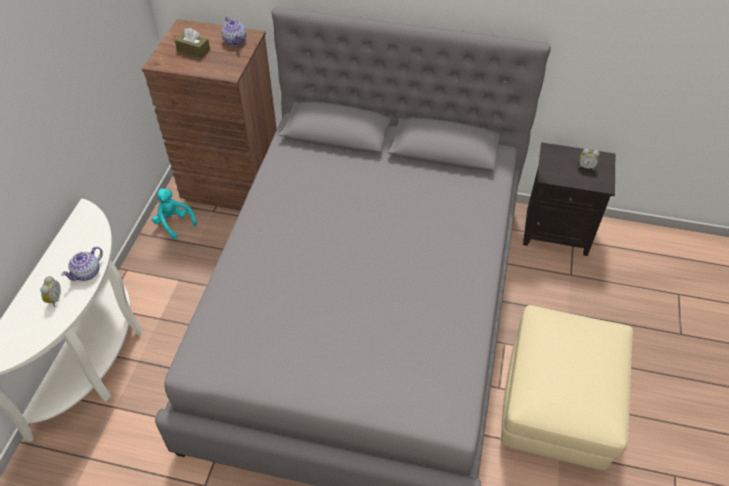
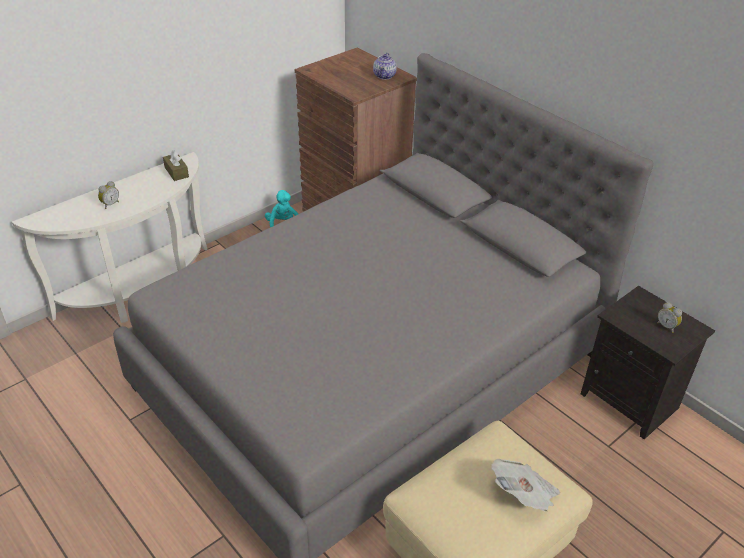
camera: 35 degrees right, 10 degrees down
teapot [61,247,103,281] -> none
brown tissue box [175,28,210,58] -> brown tissue box moved to [163,150,189,181]
none -> newspaper [491,459,560,511]

